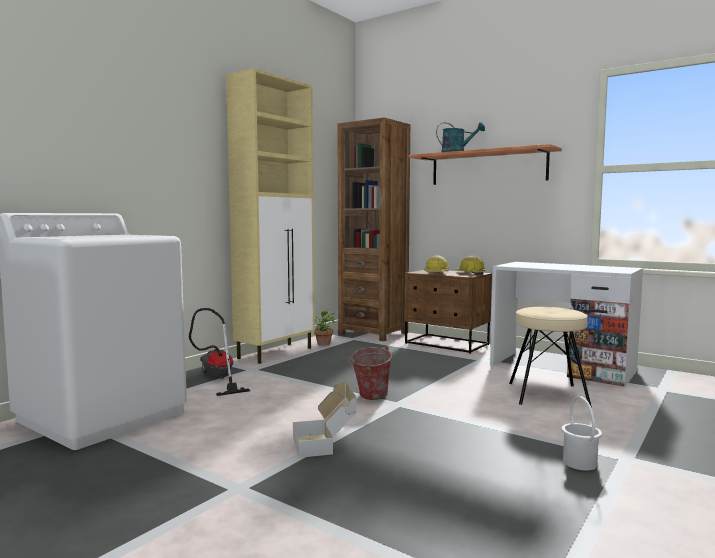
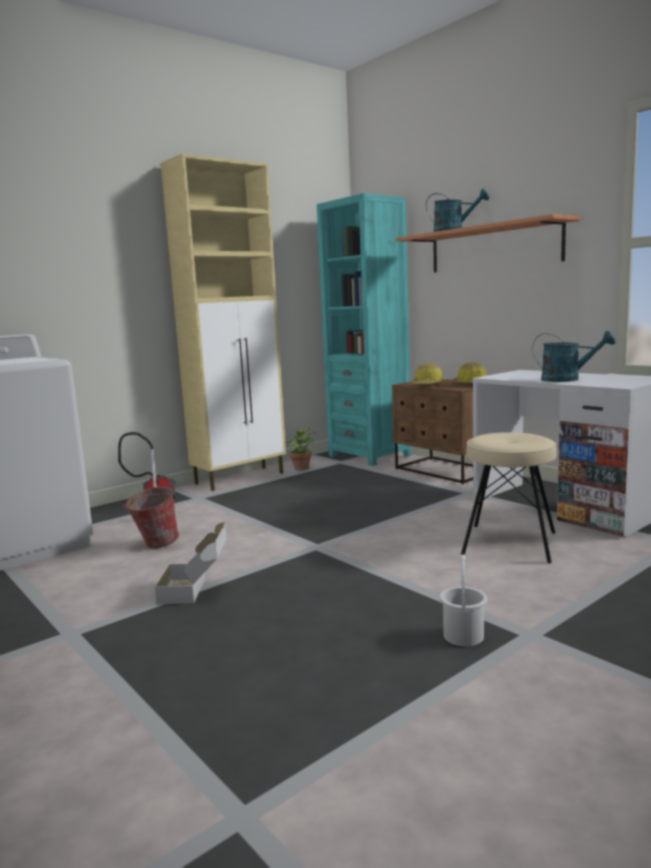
camera: 15 degrees right, 5 degrees up
brown bookcase [337,117,410,342] -> turquoise bookcase [317,193,412,466]
bucket [349,346,392,400] -> bucket moved to [123,487,179,549]
none -> turquoise watering can [533,331,615,382]

